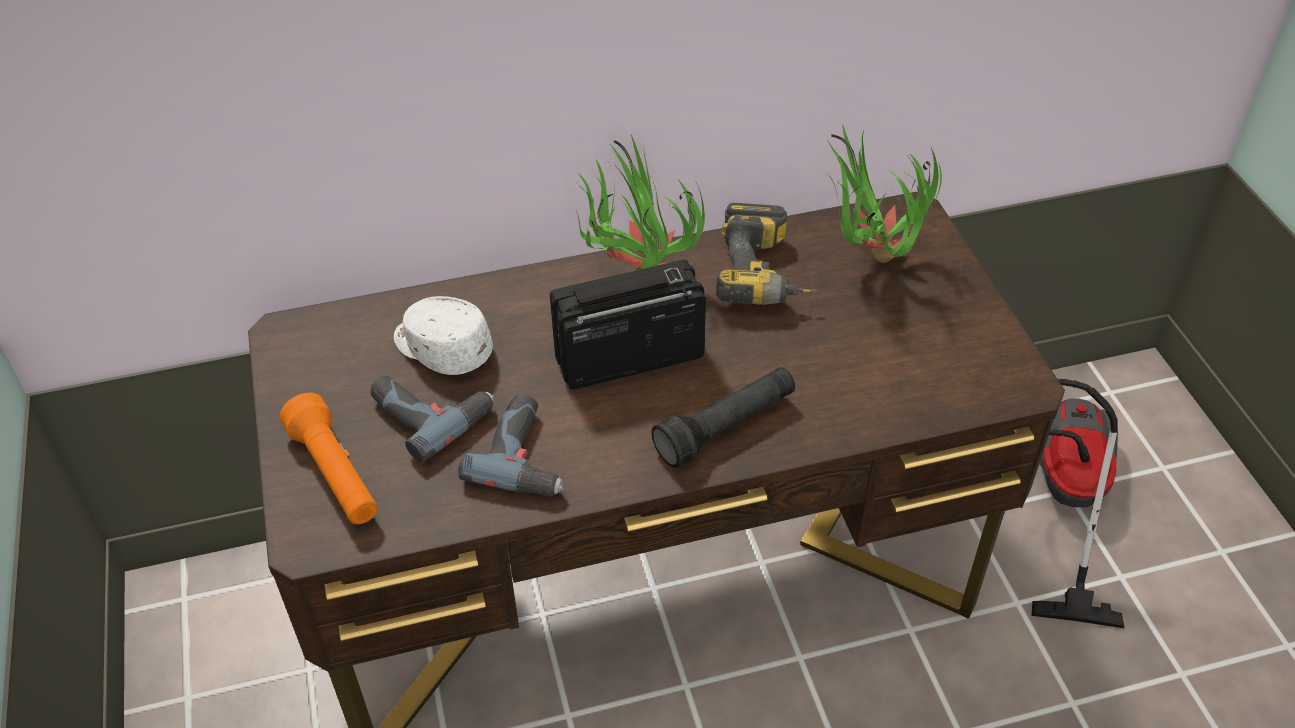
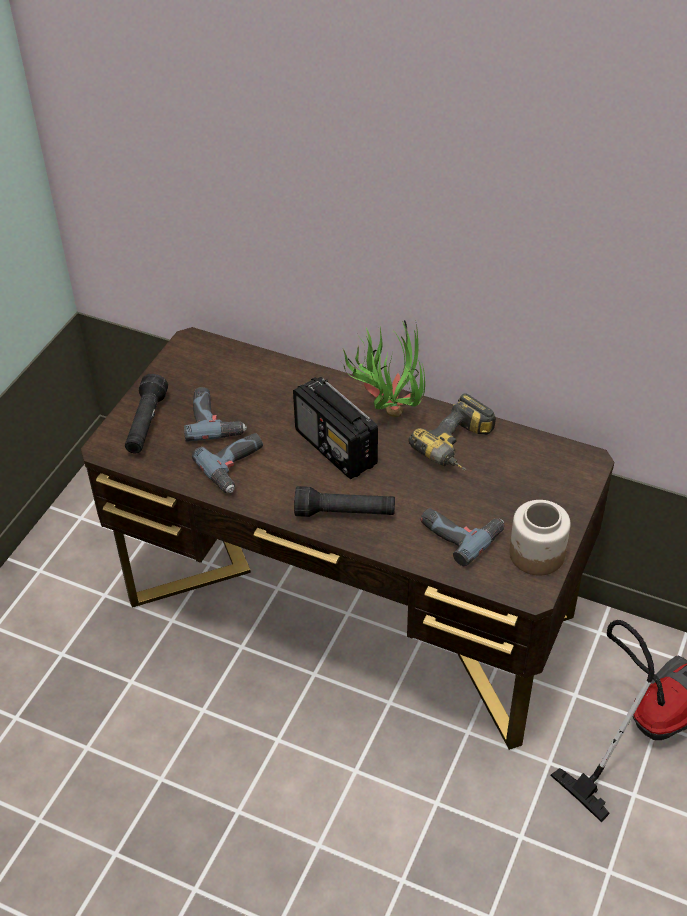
camera: 40 degrees right, 0 degrees up
orange flashlight [280,393,378,524] -> black flashlight [125,374,168,453]
white cap [394,296,493,375] -> none
radio [550,260,706,390] -> radio turned 150 degrees counterclockwise [293,377,378,479]
potted plant [825,126,942,263] -> none
none -> power drill [421,508,504,566]
none -> jar [509,500,571,576]

